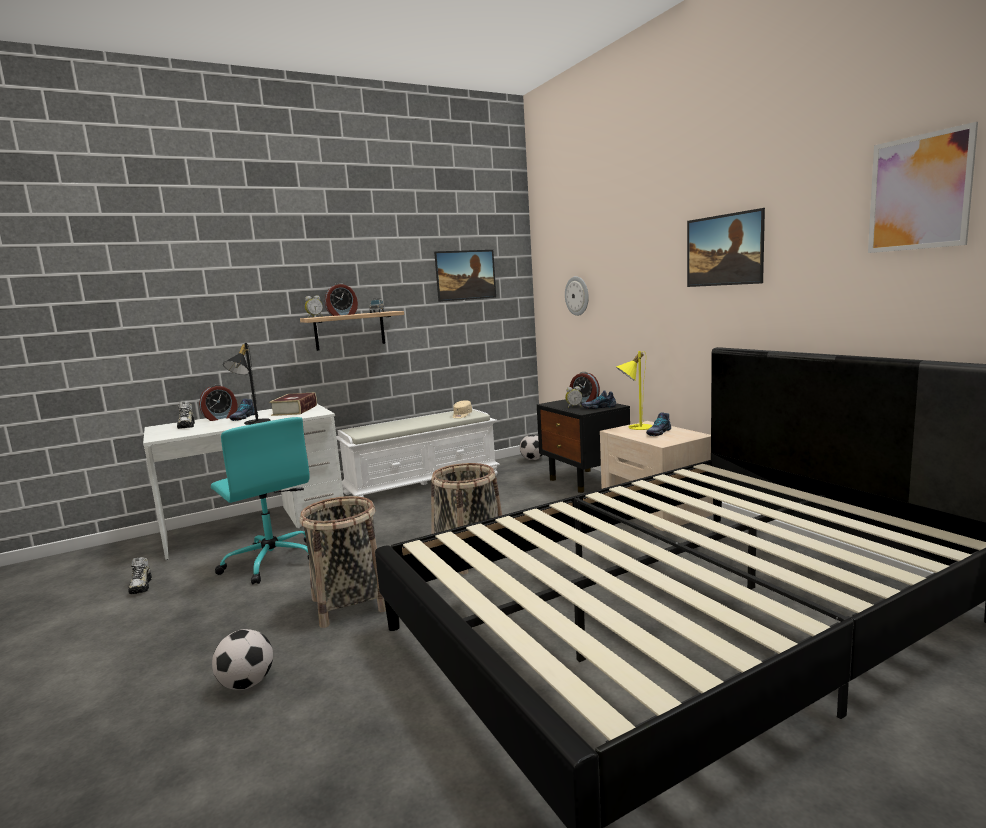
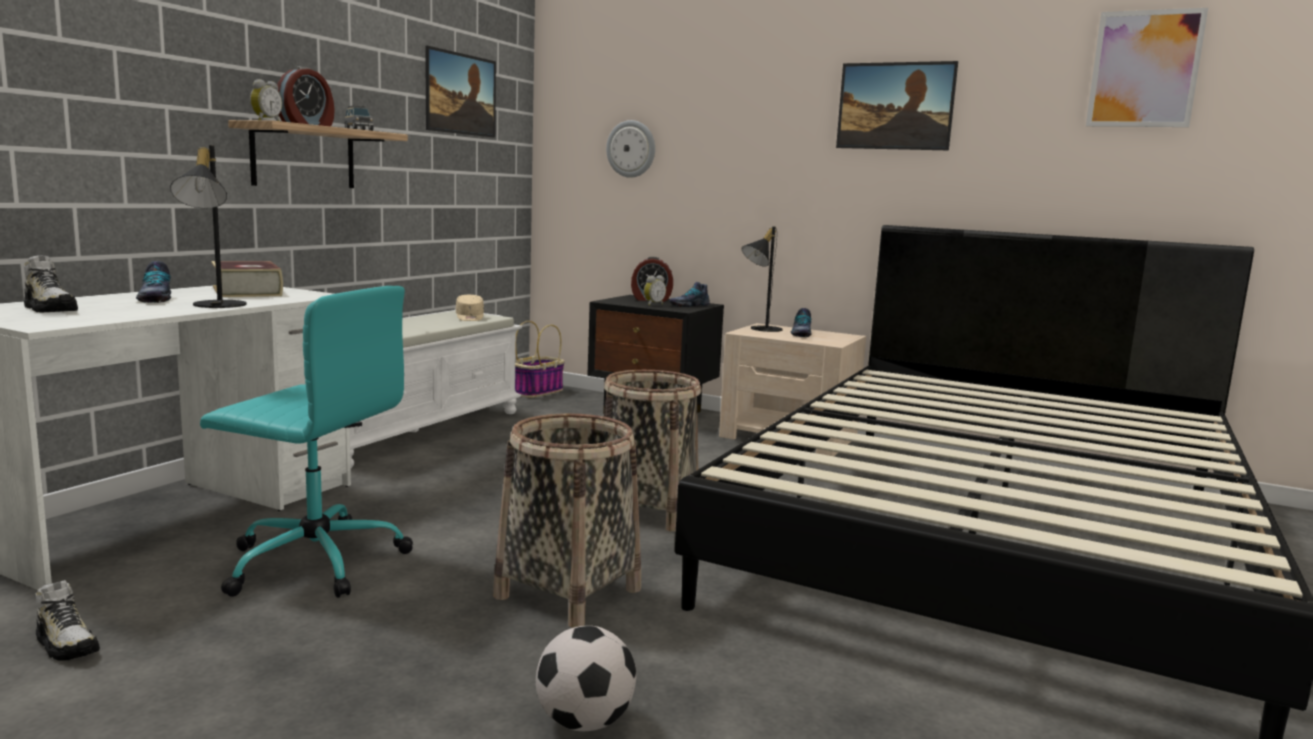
camera: 35 degrees left, 0 degrees up
alarm clock [199,384,238,421] -> none
football [520,435,543,460] -> basket [515,321,565,398]
yellow table lamp [616,351,653,430] -> black table lamp [741,226,783,332]

